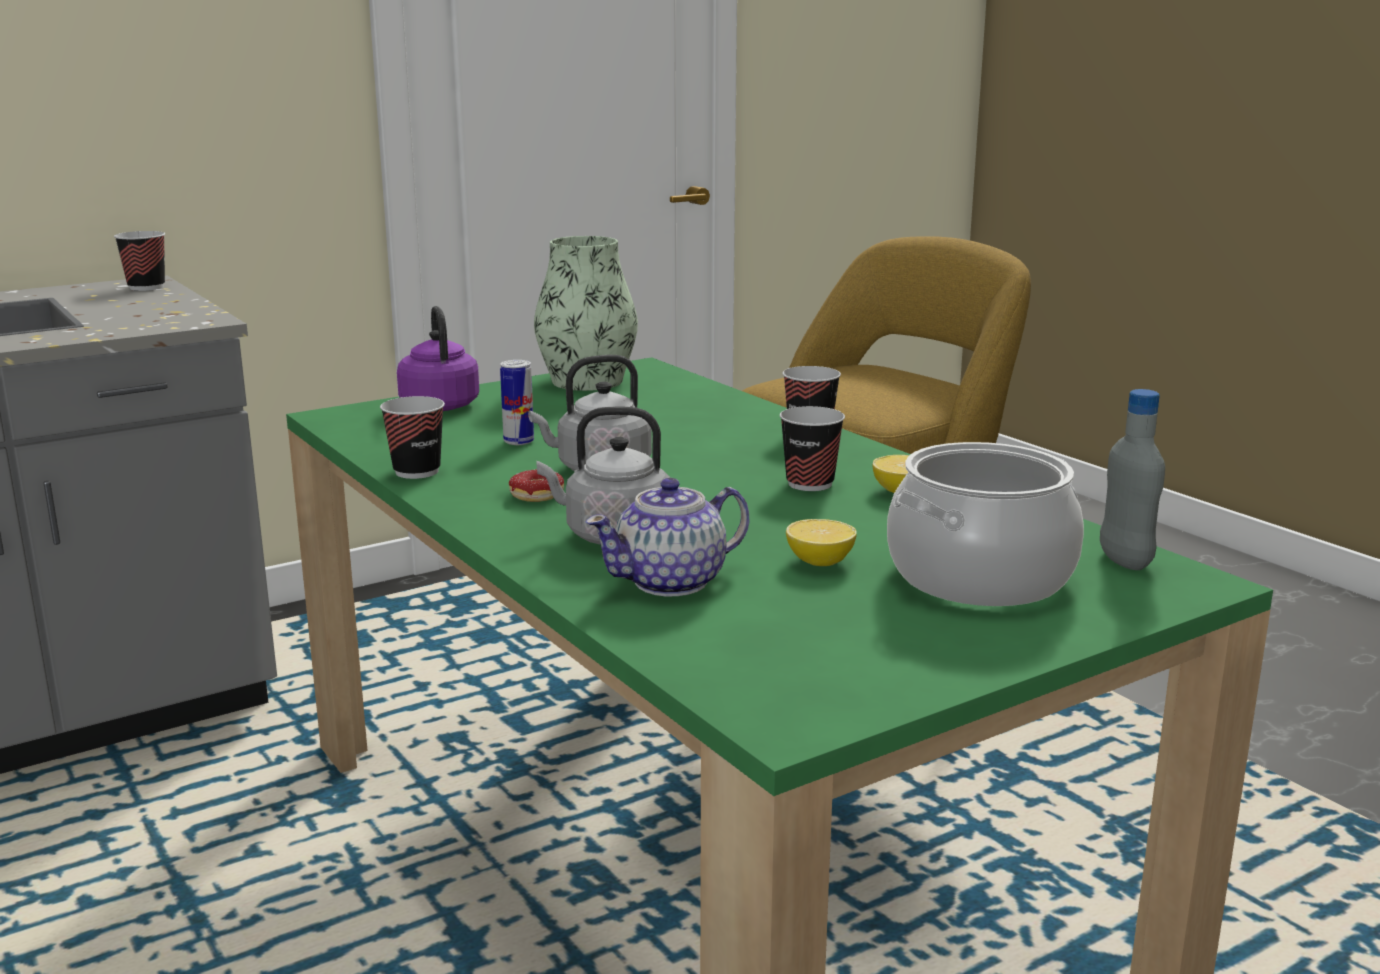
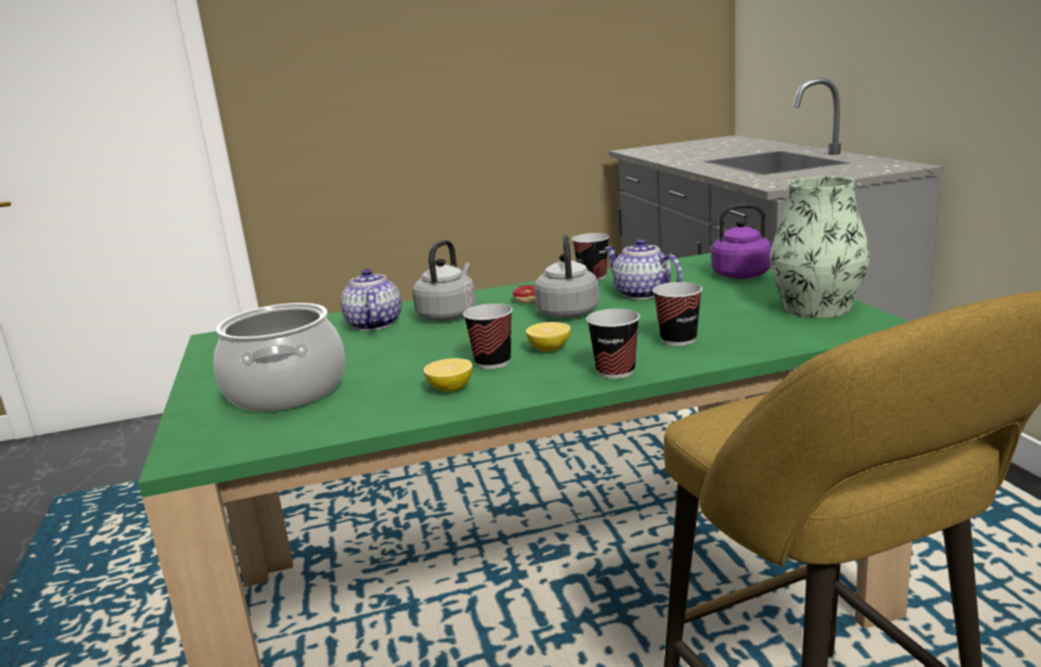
camera: 110 degrees right, 0 degrees up
cup [114,231,165,291] -> cup moved to [653,282,702,346]
can [500,360,534,445] -> teapot [604,238,682,300]
lemon [786,519,857,566] -> lemon moved to [526,322,571,352]
grey bottle [1100,389,1165,570] -> none

